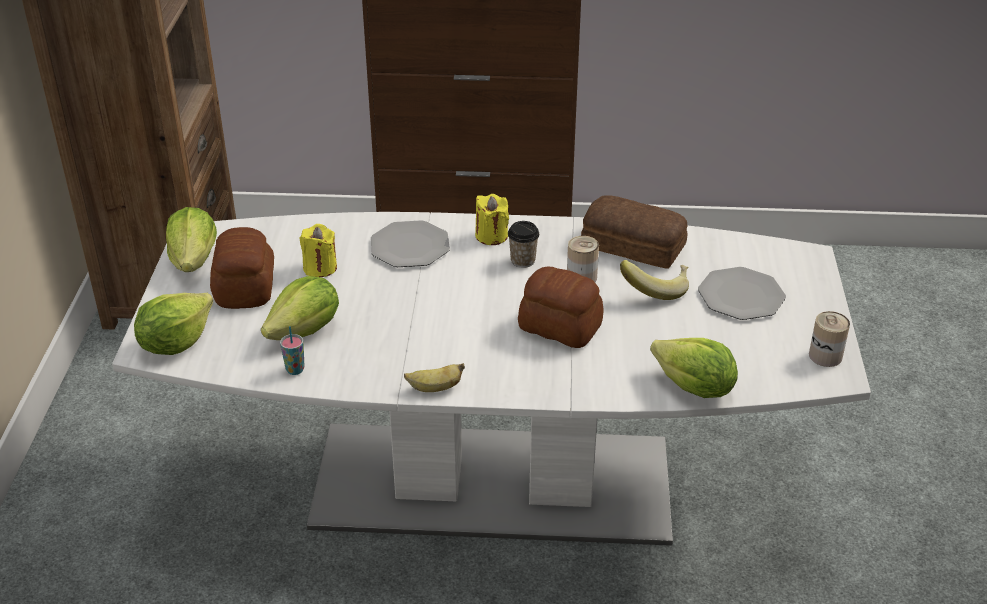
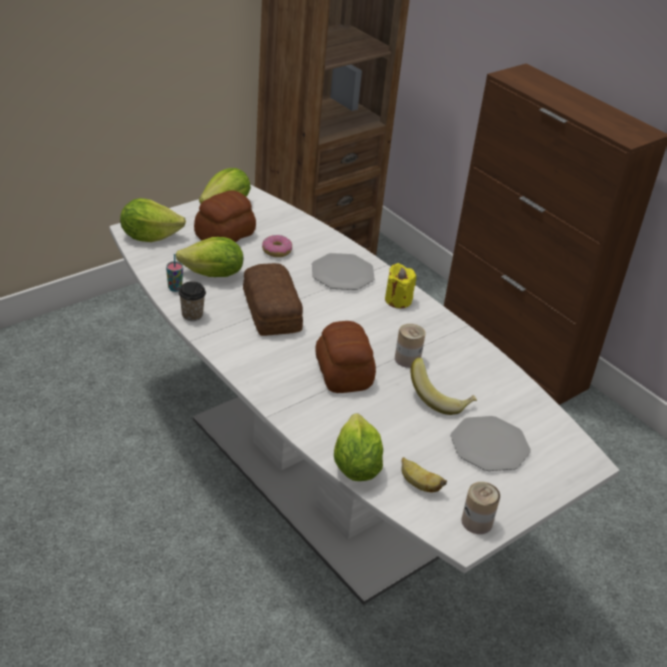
camera: 45 degrees right, 0 degrees up
yellow candle [299,224,337,277] -> donut [262,235,292,257]
banana [404,363,465,392] -> banana moved to [401,457,447,492]
cup [508,221,539,268] -> cup moved to [179,281,206,321]
bread [581,195,687,269] -> bread moved to [243,263,303,336]

